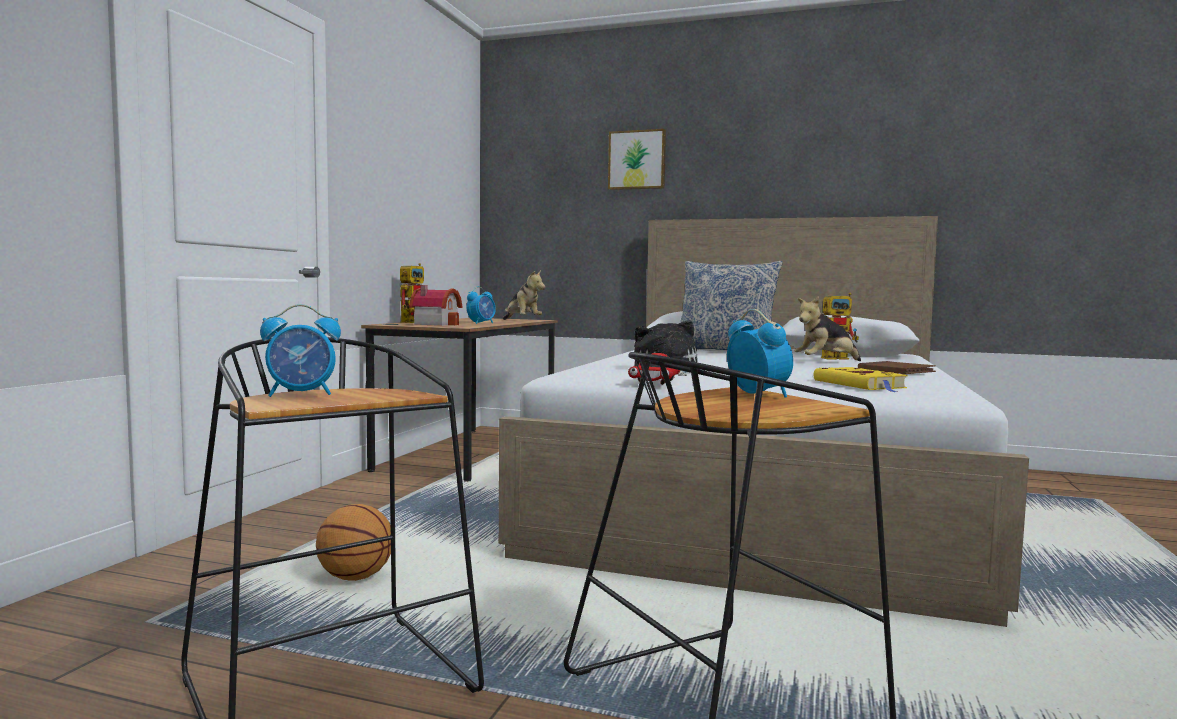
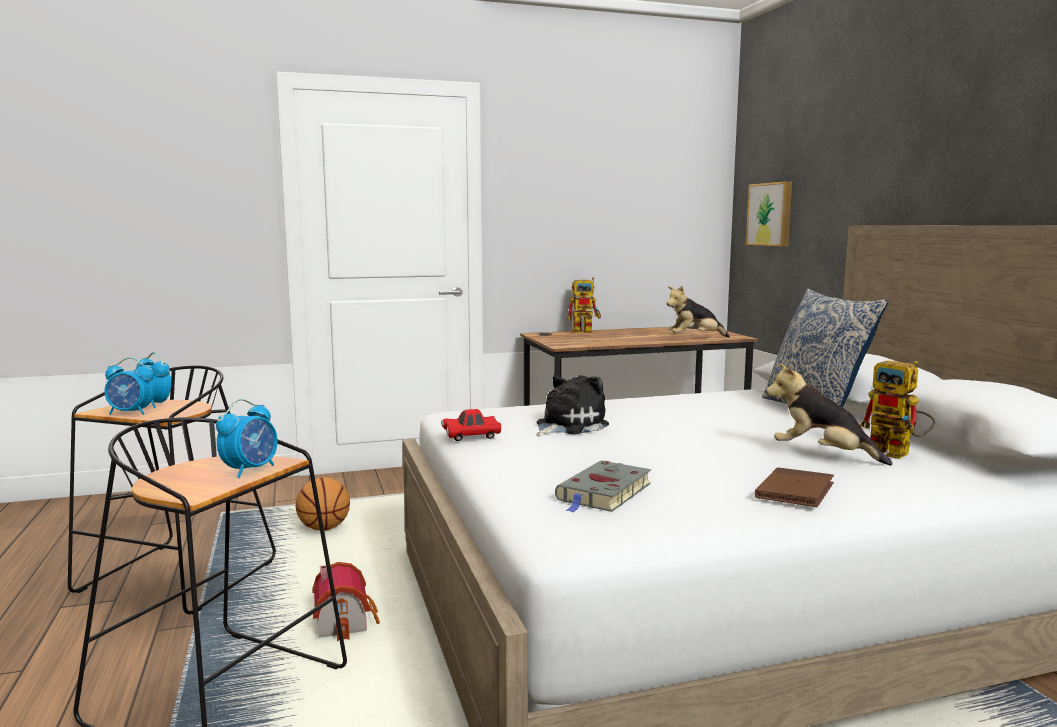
camera: 55 degrees right, 5 degrees up
toy house [409,285,462,326] -> toy house moved to [312,562,380,641]
alarm clock [467,286,496,324] -> alarm clock moved to [104,357,155,415]
plush toy [503,270,545,320] -> plush toy turned 60 degrees clockwise [667,285,730,337]
picture [608,129,666,190] -> picture moved to [746,181,792,247]
yellow book [814,367,908,392] -> grey book [555,460,651,513]

